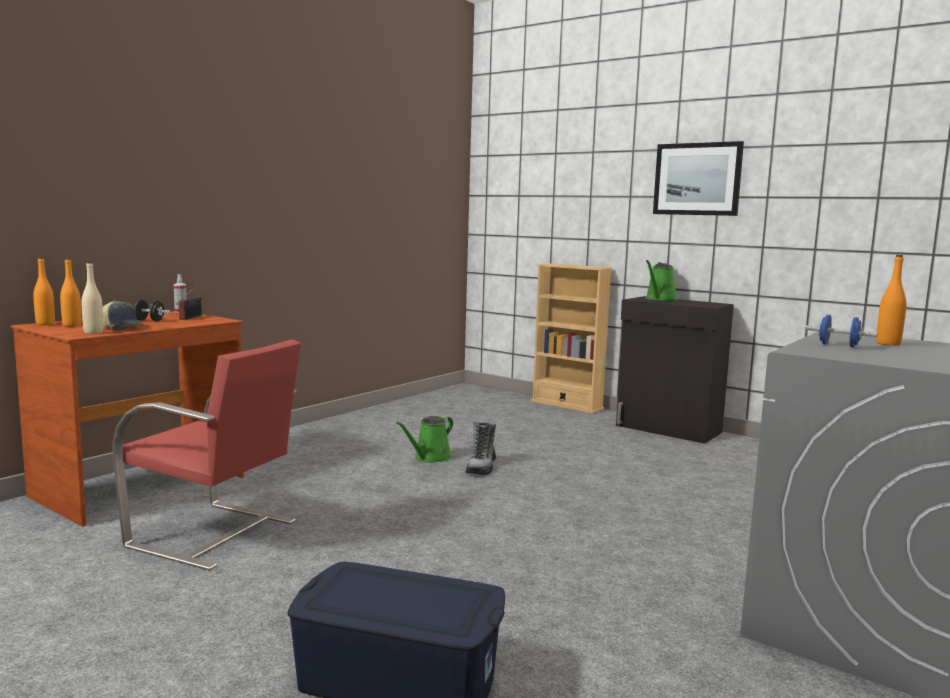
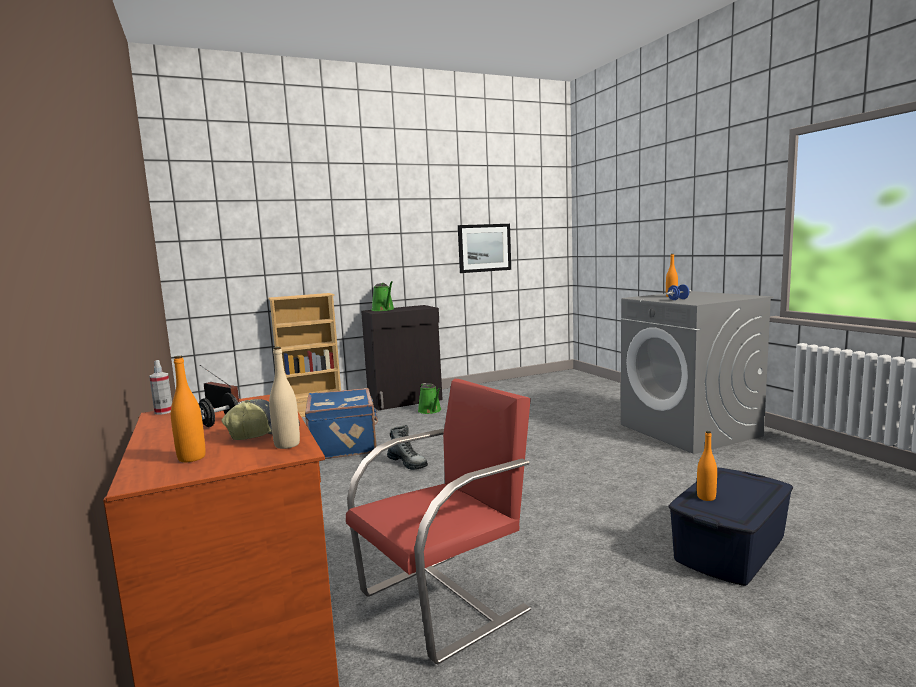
camera: 60 degrees left, 0 degrees up
orange bottle [33,257,55,325] -> orange bottle moved to [697,431,717,501]
green watering can [396,416,453,463] -> green watering can moved to [418,383,441,414]
picture [653,141,744,216] -> picture moved to [458,224,511,273]
none -> blue suitcase [305,388,378,459]

